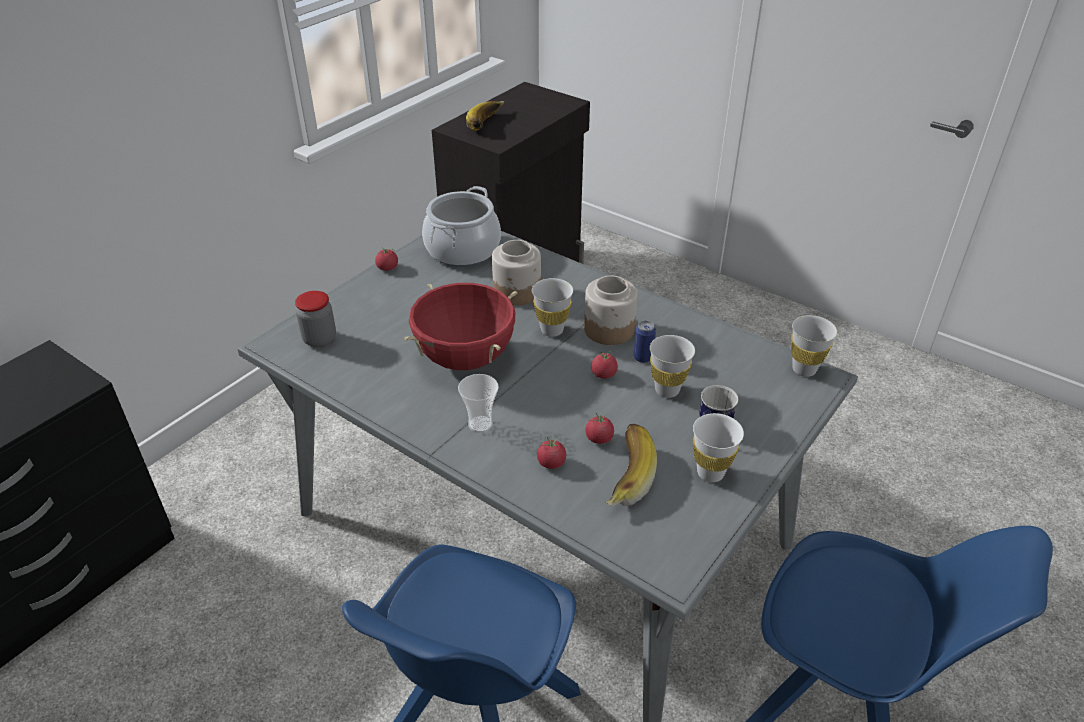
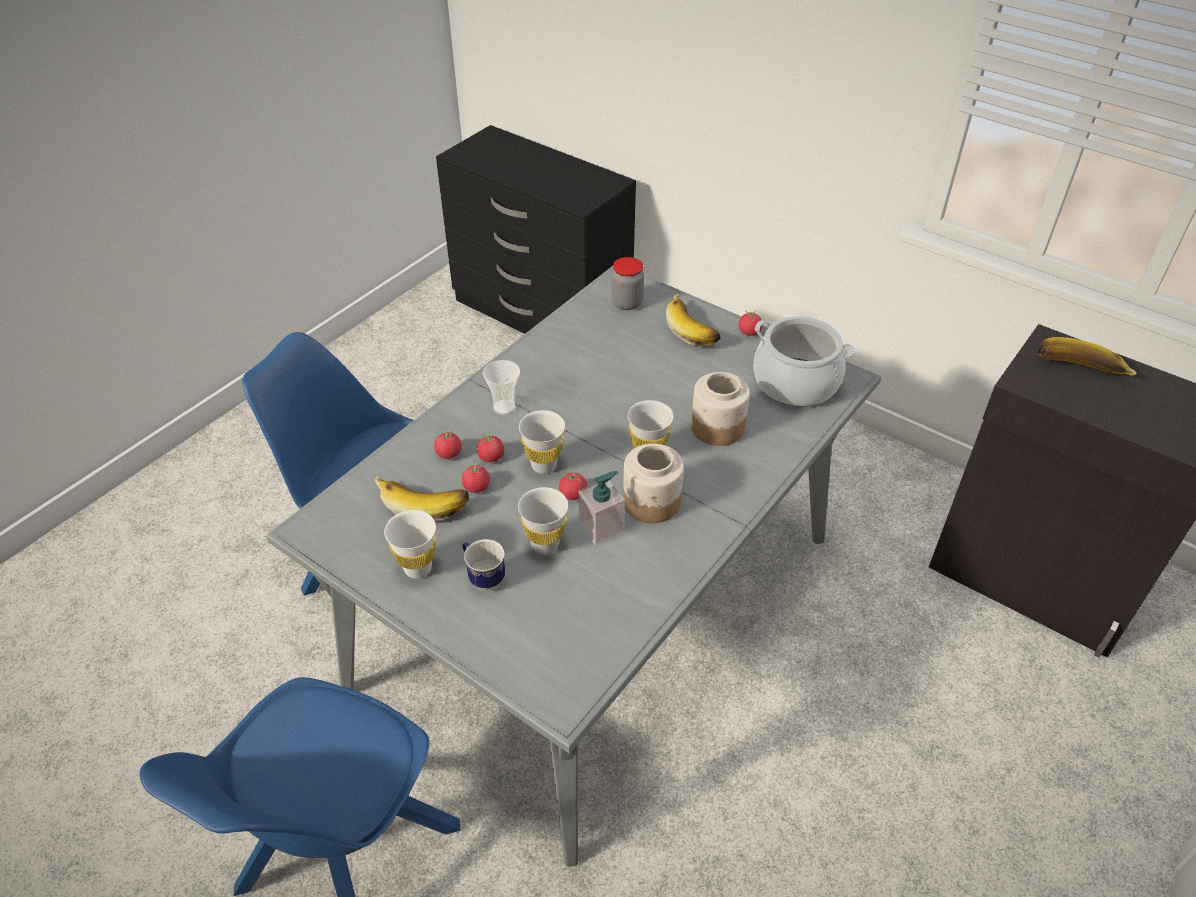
camera: 90 degrees right, 5 degrees up
red cooking pot [404,283,518,370] -> none
can [634,320,656,363] -> soap dispenser [578,471,625,546]
white cup [791,315,837,377] -> white cup moved to [519,410,565,474]
none -> tomato [477,432,504,462]
none -> banana [666,294,721,346]

